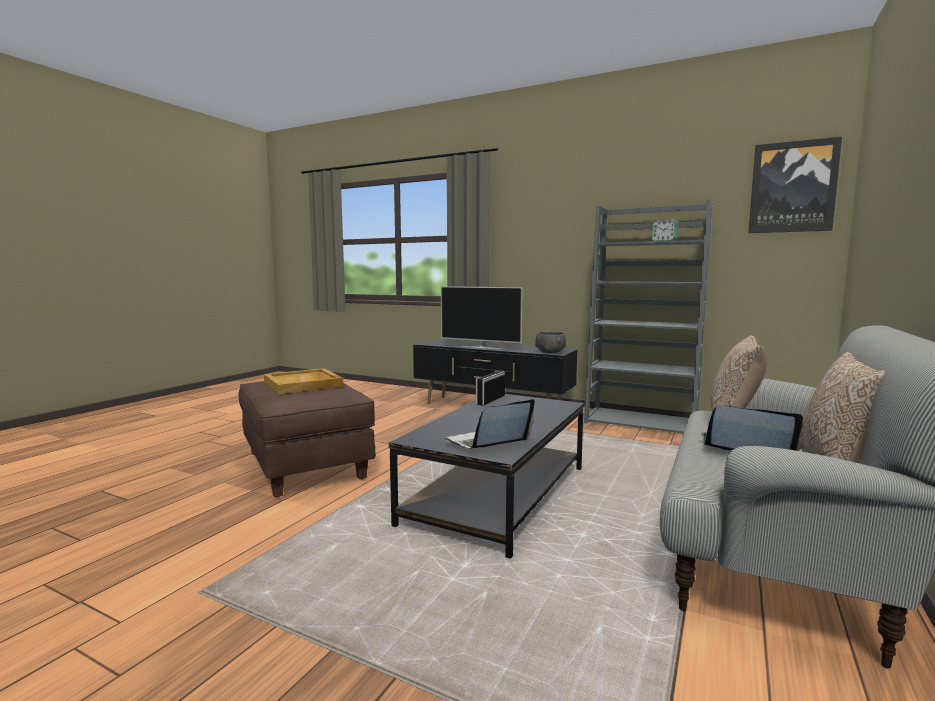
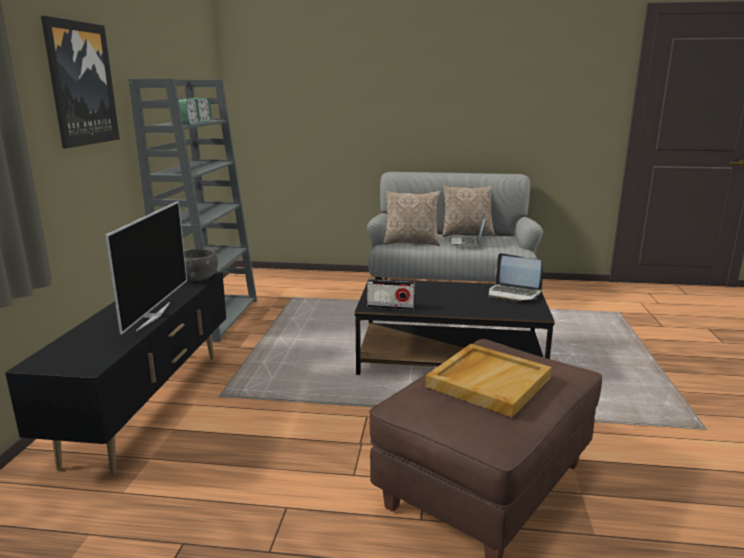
camera: 110 degrees left, 10 degrees up
picture [748,137,842,233] -> picture moved to [41,16,120,148]
none -> alarm clock [178,99,200,125]

